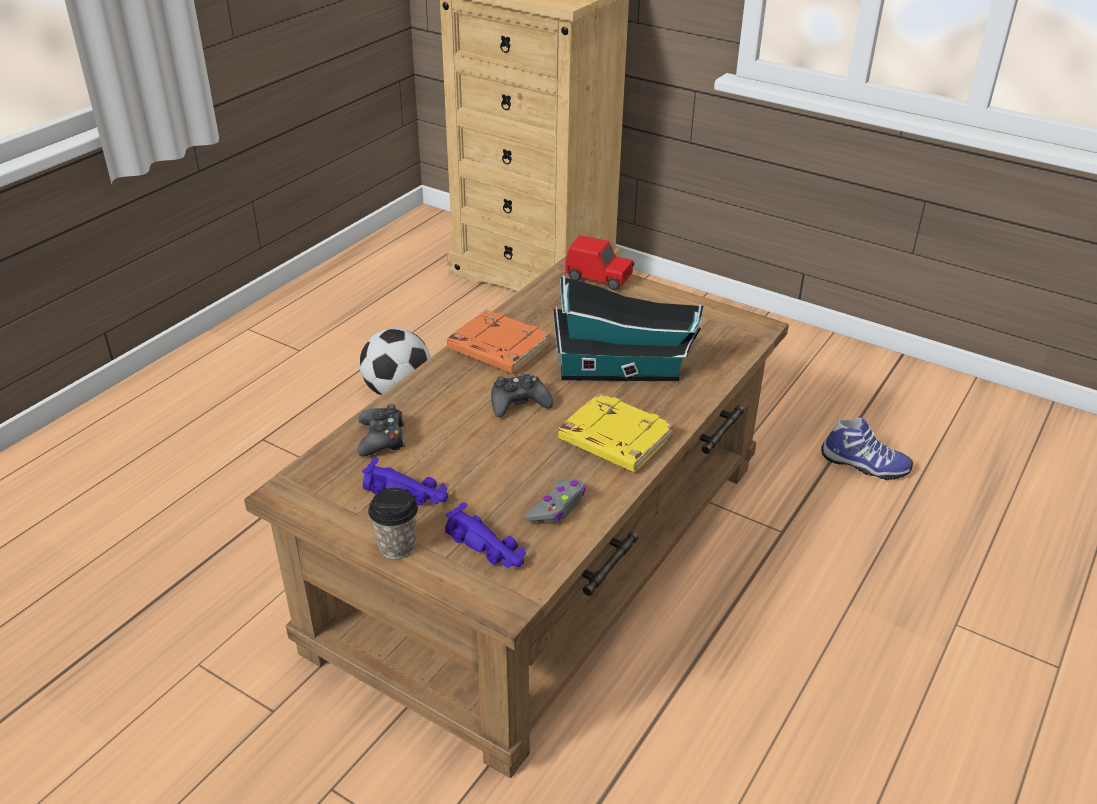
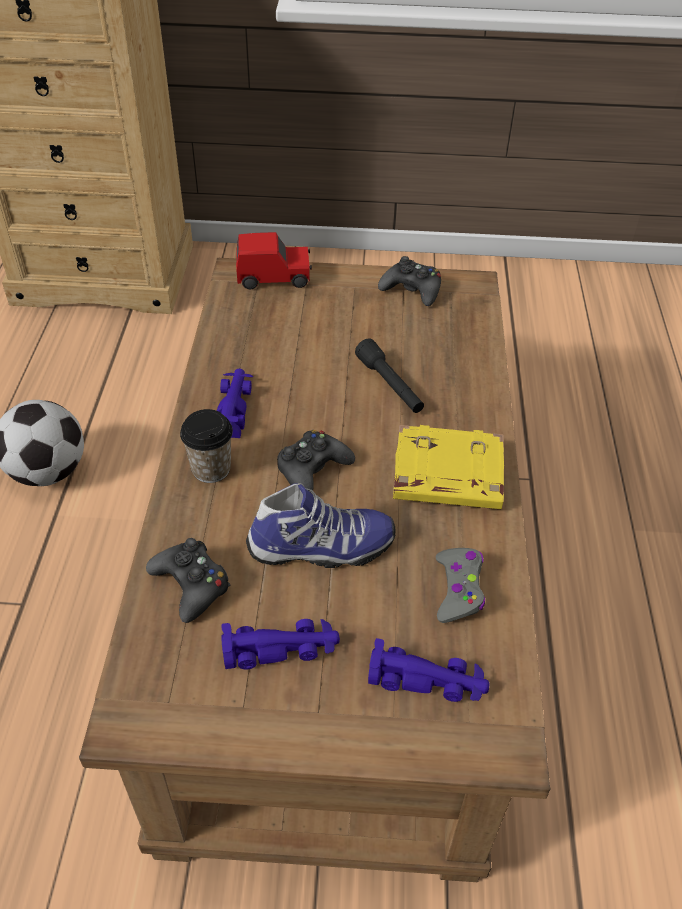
camera: 30 degrees left, 10 degrees up
cup [368,488,418,559] -> cup moved to [180,409,233,483]
orange book [447,309,551,374] -> purple toy car [217,368,253,438]
toy house [553,276,704,381] -> black flashlight [355,338,424,413]
shoe [821,418,913,480] -> shoe moved to [246,483,395,568]
none -> black game controller [378,256,441,306]

